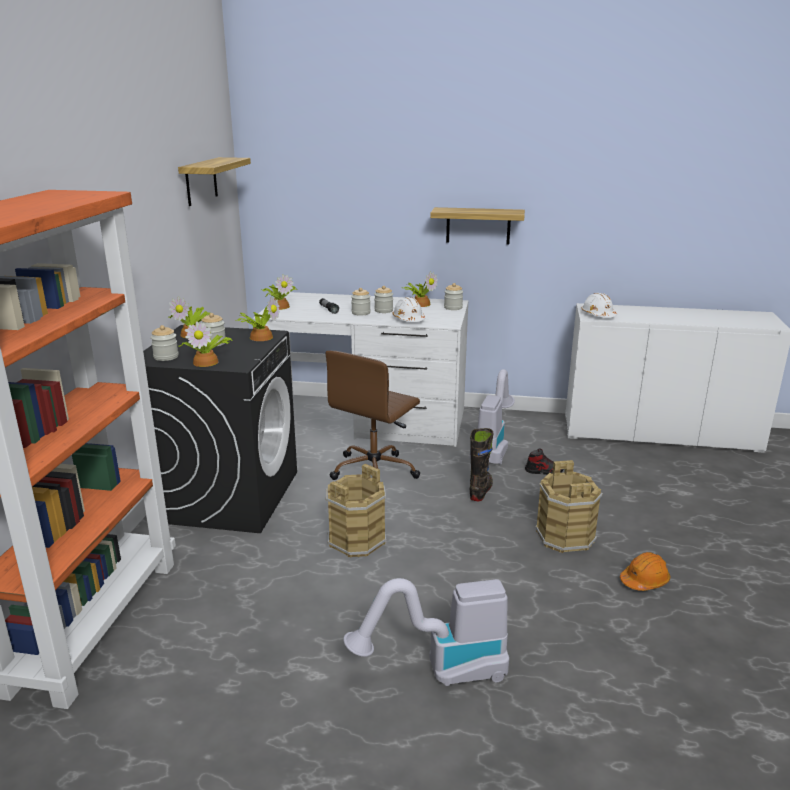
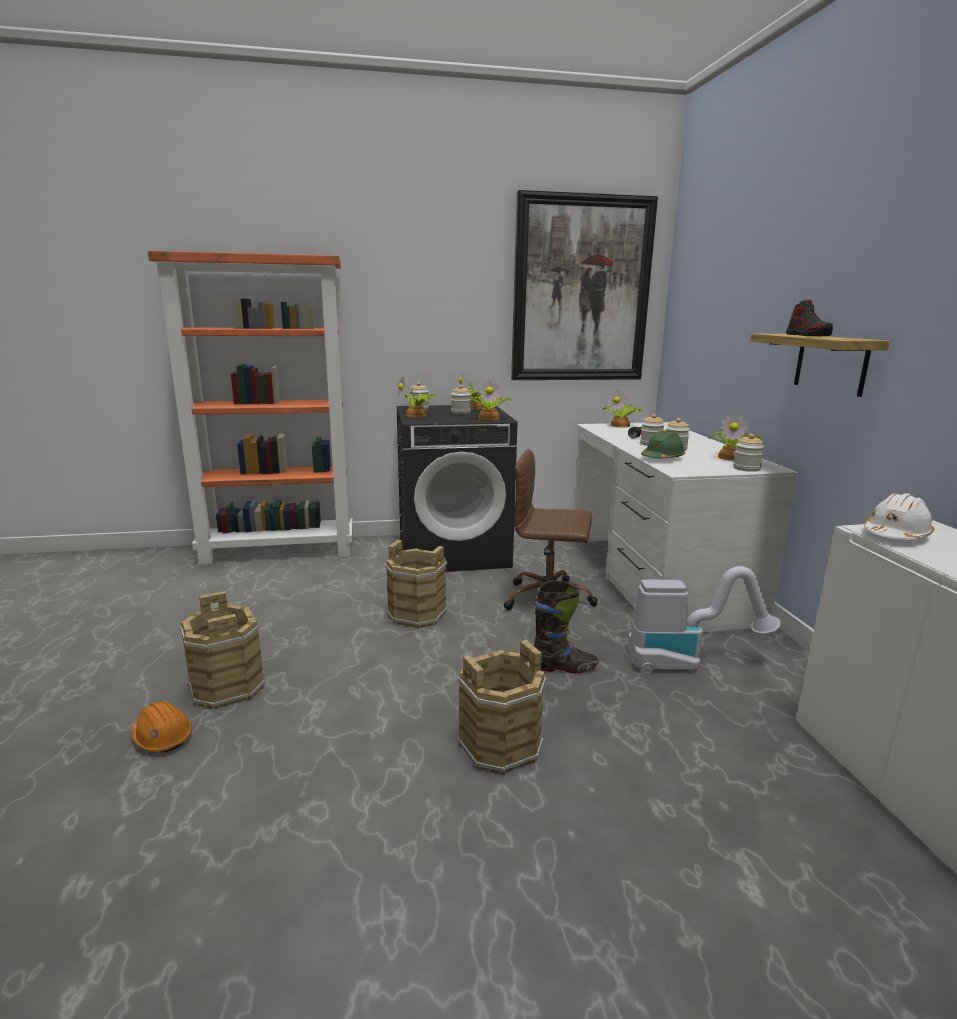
camera: 70 degrees right, 5 degrees down
shelf [178,157,251,206] -> picture [511,190,658,380]
vacuum cleaner [343,578,509,686] -> brown bucket [179,591,265,709]
white hard hat [393,297,425,322] -> green hard hat [641,430,685,458]
shoe [525,449,564,475] -> shoe moved to [786,299,833,336]
orange hard hat [620,552,670,591] -> orange hard hat moved to [131,701,192,753]

